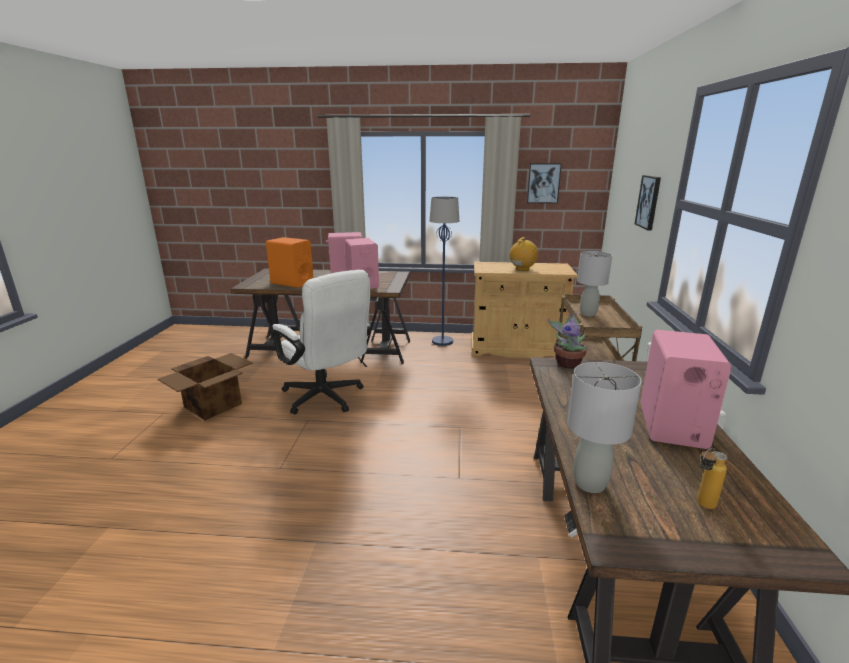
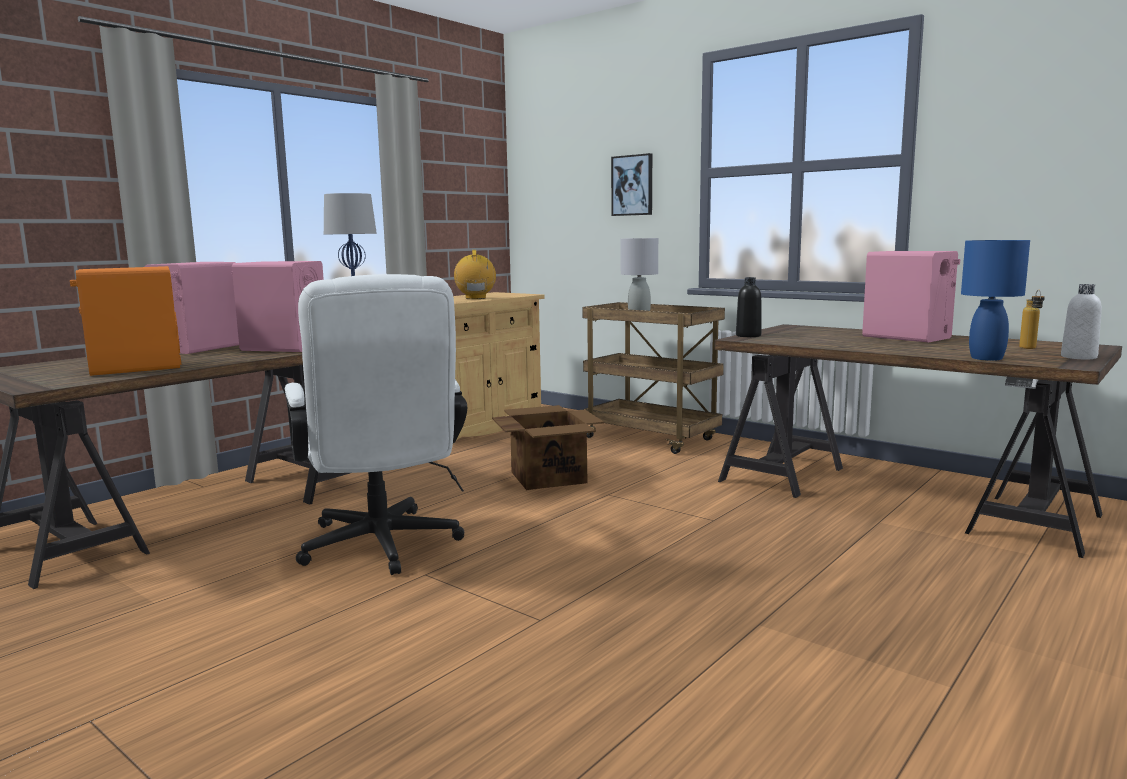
camera: 55 degrees left, 10 degrees down
cardboard box [157,353,253,420] -> cardboard box moved to [492,405,604,490]
white office chair [272,270,372,414] -> white office chair turned 75 degrees clockwise [285,274,467,575]
picture [527,163,562,204] -> none
potted plant [548,312,588,369] -> black bottle [736,277,761,337]
grey table lamp [567,362,642,493] -> blue table lamp [961,240,1030,361]
none -> white bottle [1061,284,1102,359]

